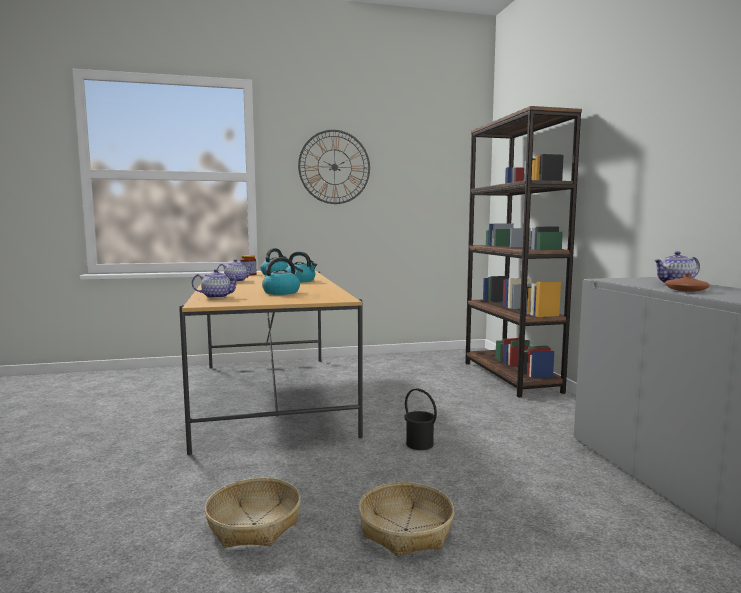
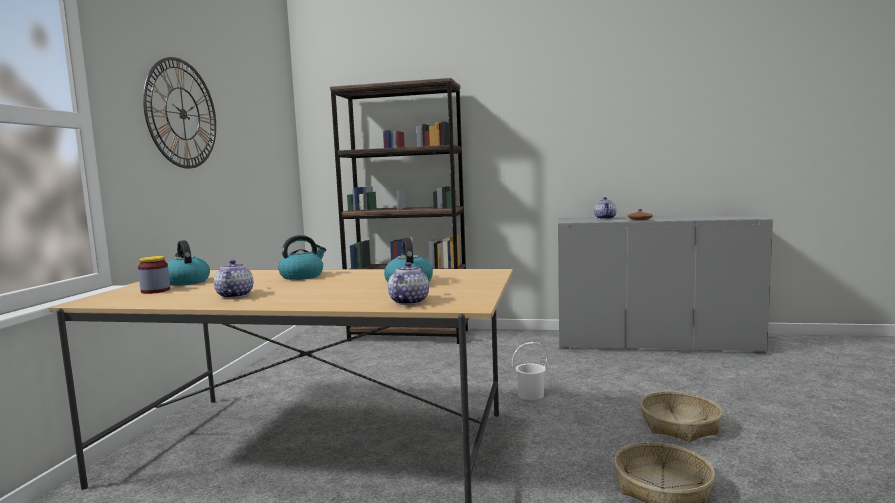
camera: 65 degrees left, 0 degrees up
black bucket [404,388,437,450] -> white bucket [512,342,548,400]

